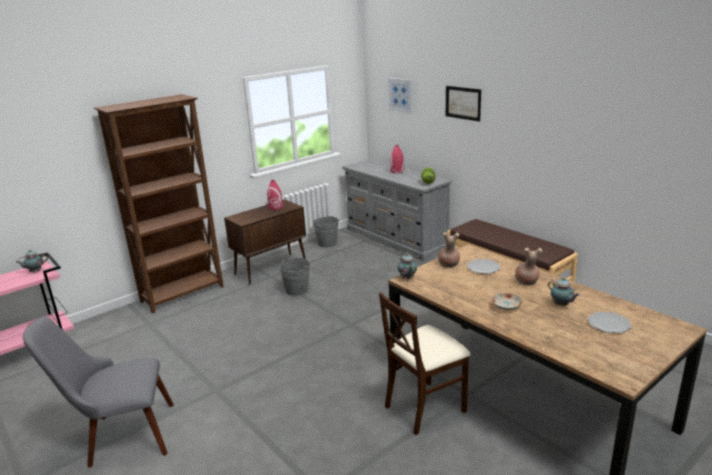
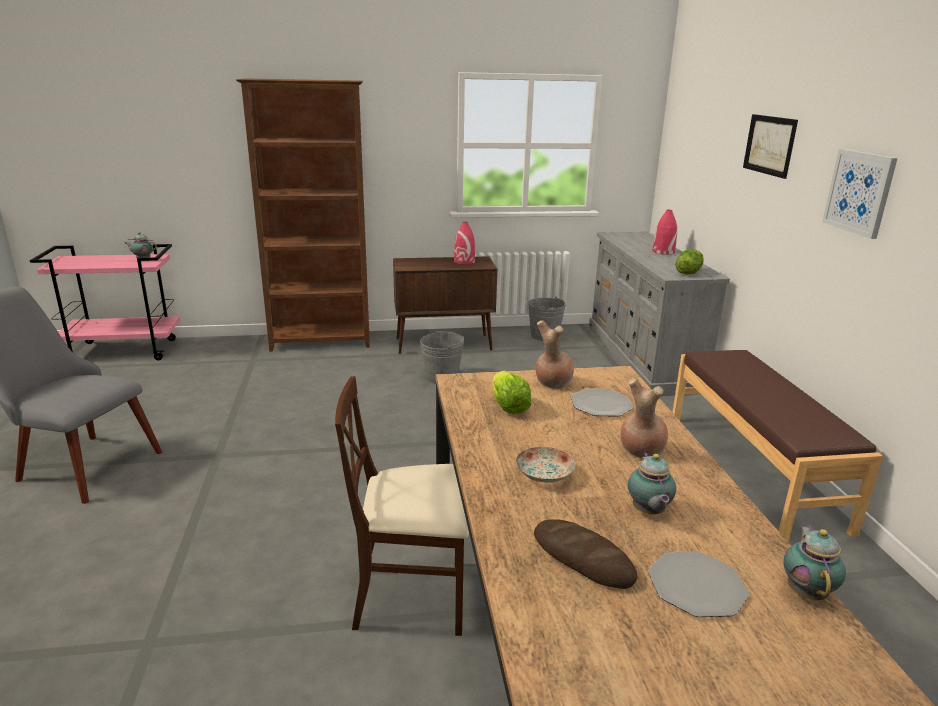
camera: 30 degrees right, 0 degrees up
picture [388,78,413,113] -> picture moved to [822,149,898,239]
teapot [397,253,417,279] -> teapot moved to [783,524,846,600]
none -> lettuce [492,371,531,414]
none -> bread [534,519,638,589]

